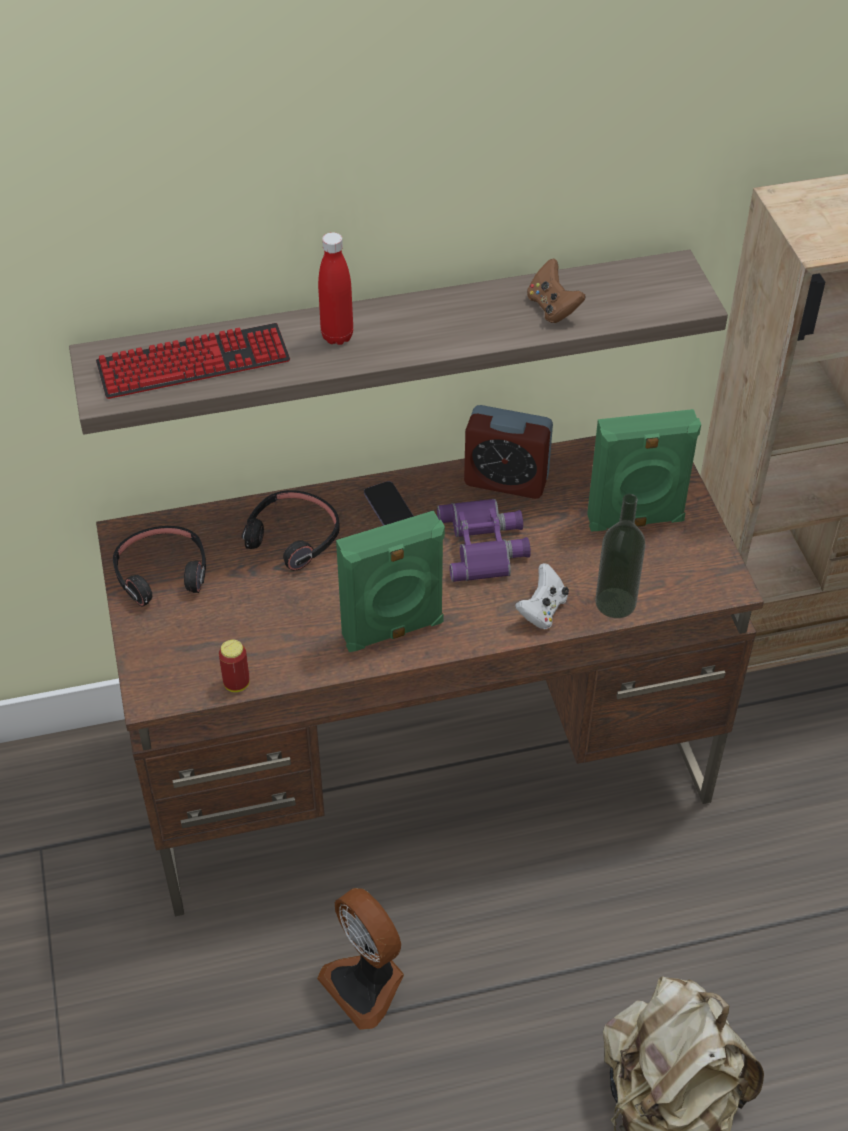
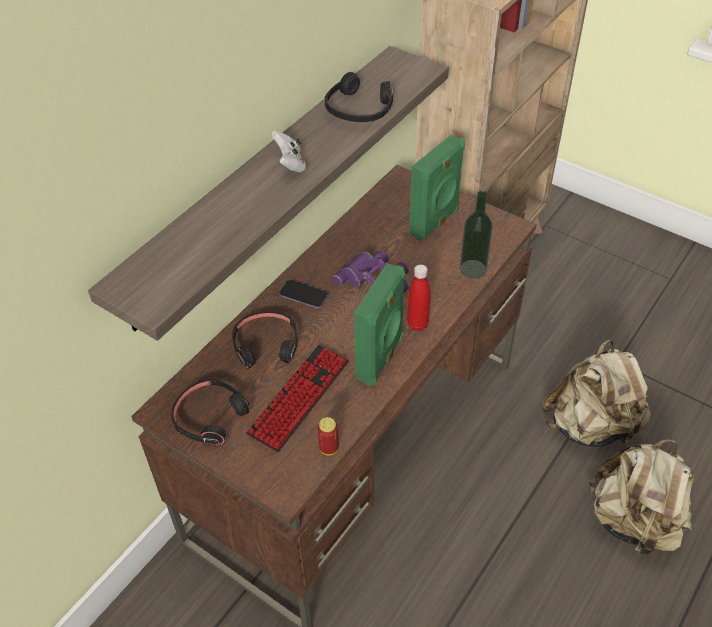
camera: 40 degrees left, 0 degrees up
keyboard [96,323,290,399] -> keyboard moved to [246,345,349,452]
fan [317,888,404,1030] -> none
red bottle [318,232,353,345] -> red bottle moved to [407,264,430,331]
alarm clock [464,405,553,499] -> none
white game controller [515,563,569,629] -> white game controller moved to [271,130,306,173]
brown game controller [527,258,586,323] -> black headphones [325,72,394,122]
none -> beige backpack [543,339,651,447]

